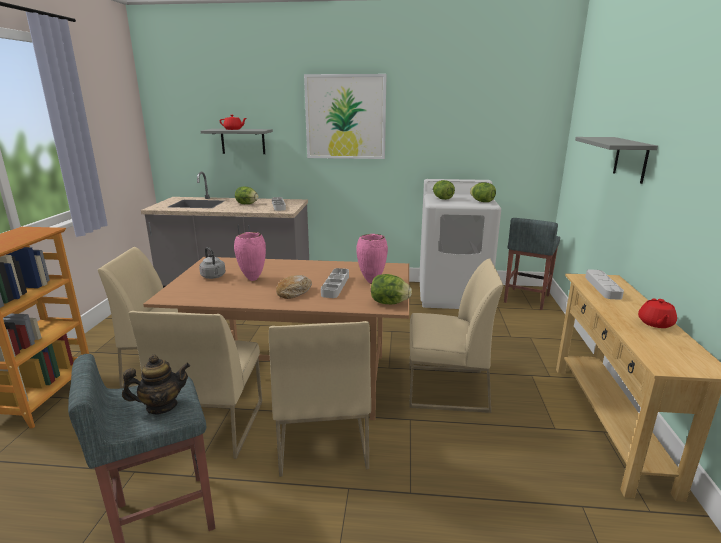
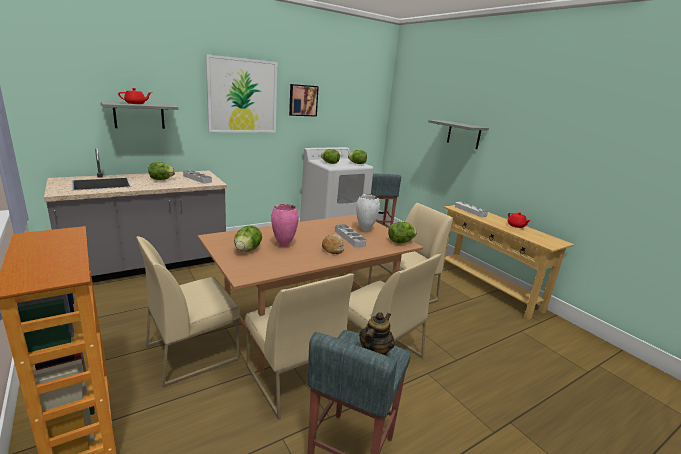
camera: 40 degrees left, 0 degrees up
grey kettle [199,247,226,279] -> lettuce [234,226,262,252]
pink vase [356,234,388,283] -> white vase [356,194,380,232]
none -> picture [289,84,319,117]

